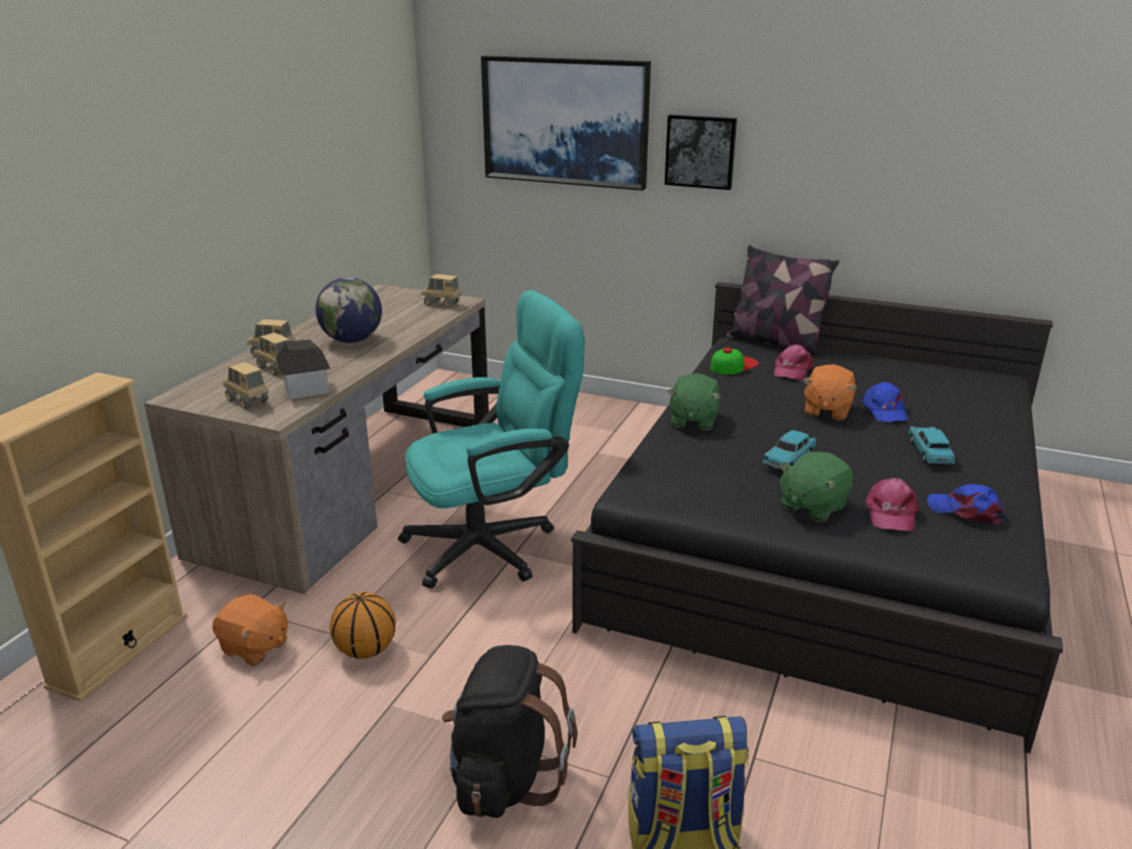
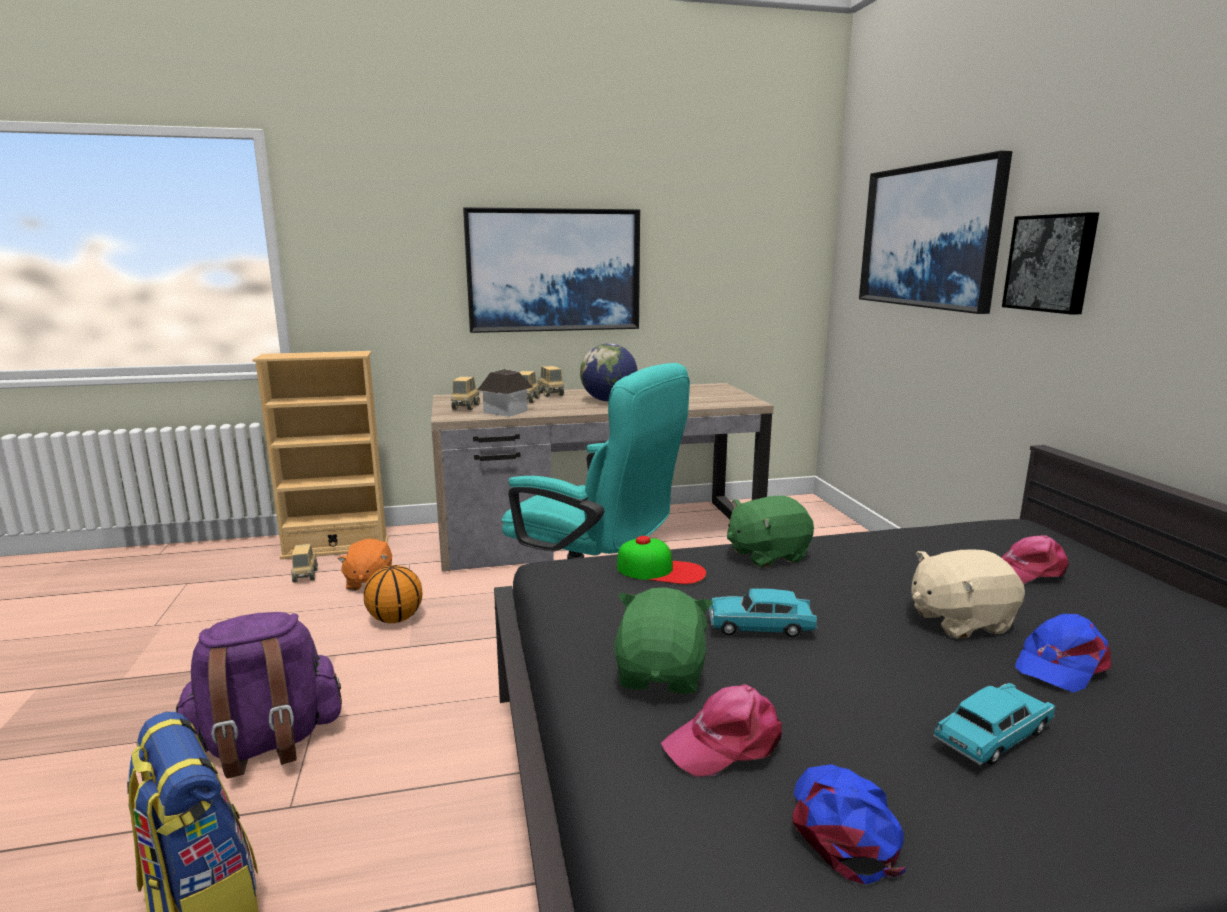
camera: 55 degrees right, 10 degrees down
toy truck [421,274,462,308] -> toy truck moved to [291,544,318,583]
black backpack [442,645,577,818] -> purple backpack [175,612,342,778]
cap [710,347,759,375] -> cap moved to [617,536,706,584]
pillow [726,245,839,355] -> none
green plush toy [779,452,854,523] -> green plush toy turned 90 degrees clockwise [614,587,713,694]
orange plush toy [803,365,857,421] -> beige plush toy [911,550,1025,639]
none -> picture [463,207,640,333]

